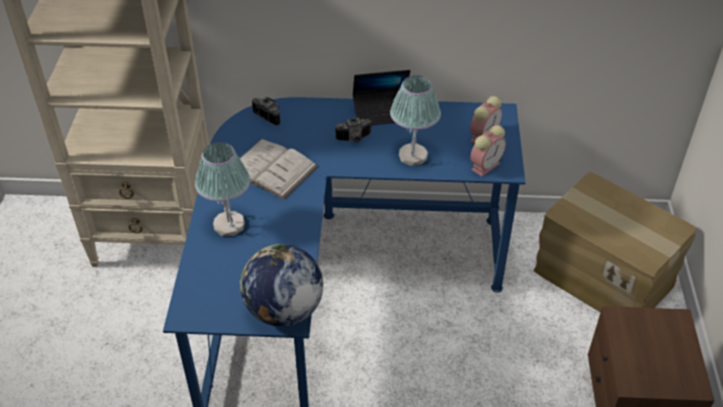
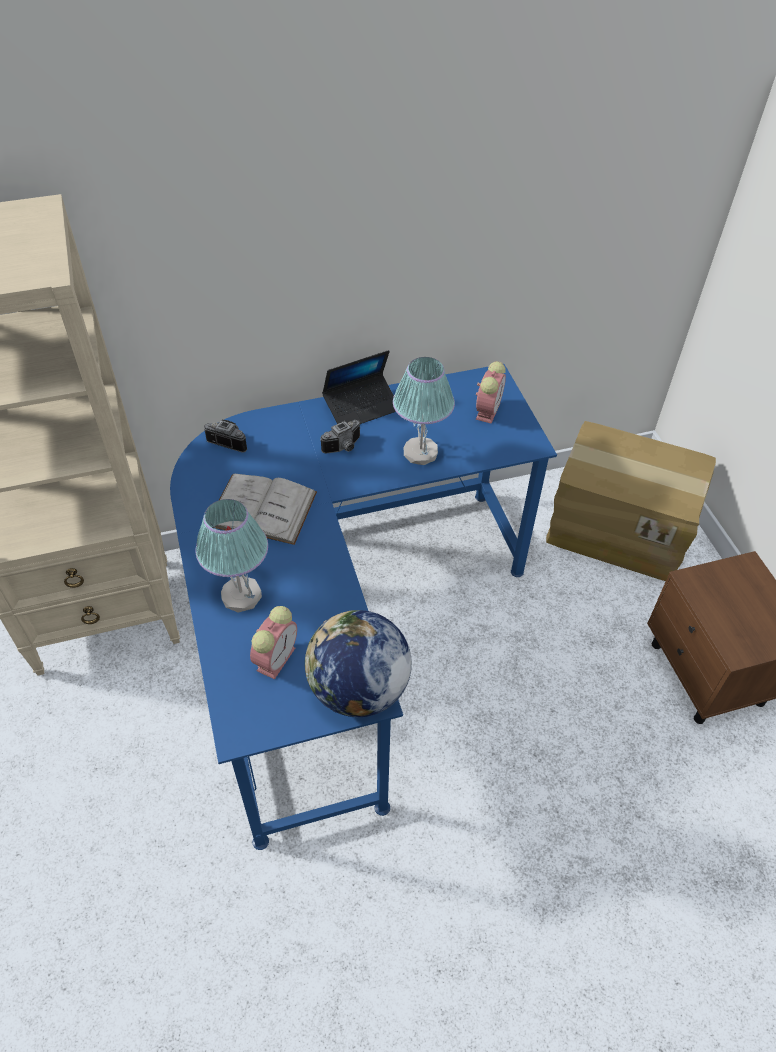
camera: 20 degrees left, 5 degrees up
alarm clock [470,125,506,177] -> alarm clock moved to [250,606,297,680]

